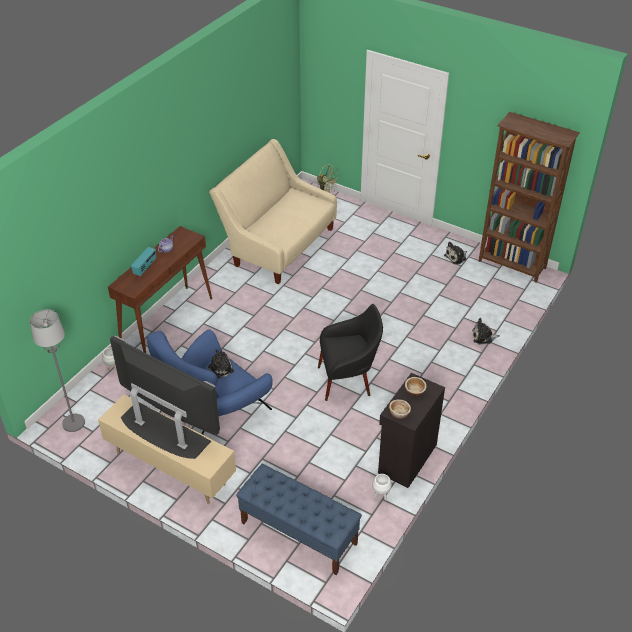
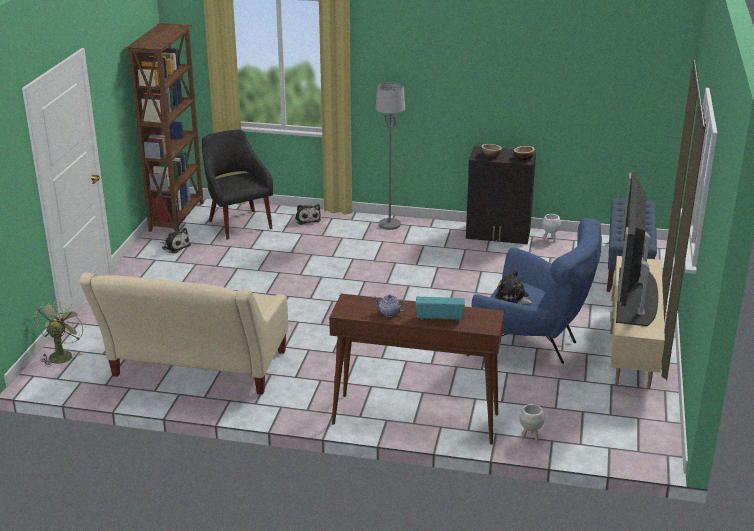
camera: 110 degrees left, 15 degrees down
grey floor lamp [30,309,85,432] -> grey floor lamp moved to [376,82,405,230]
black armchair [318,304,383,401] -> black armchair moved to [202,130,273,239]

